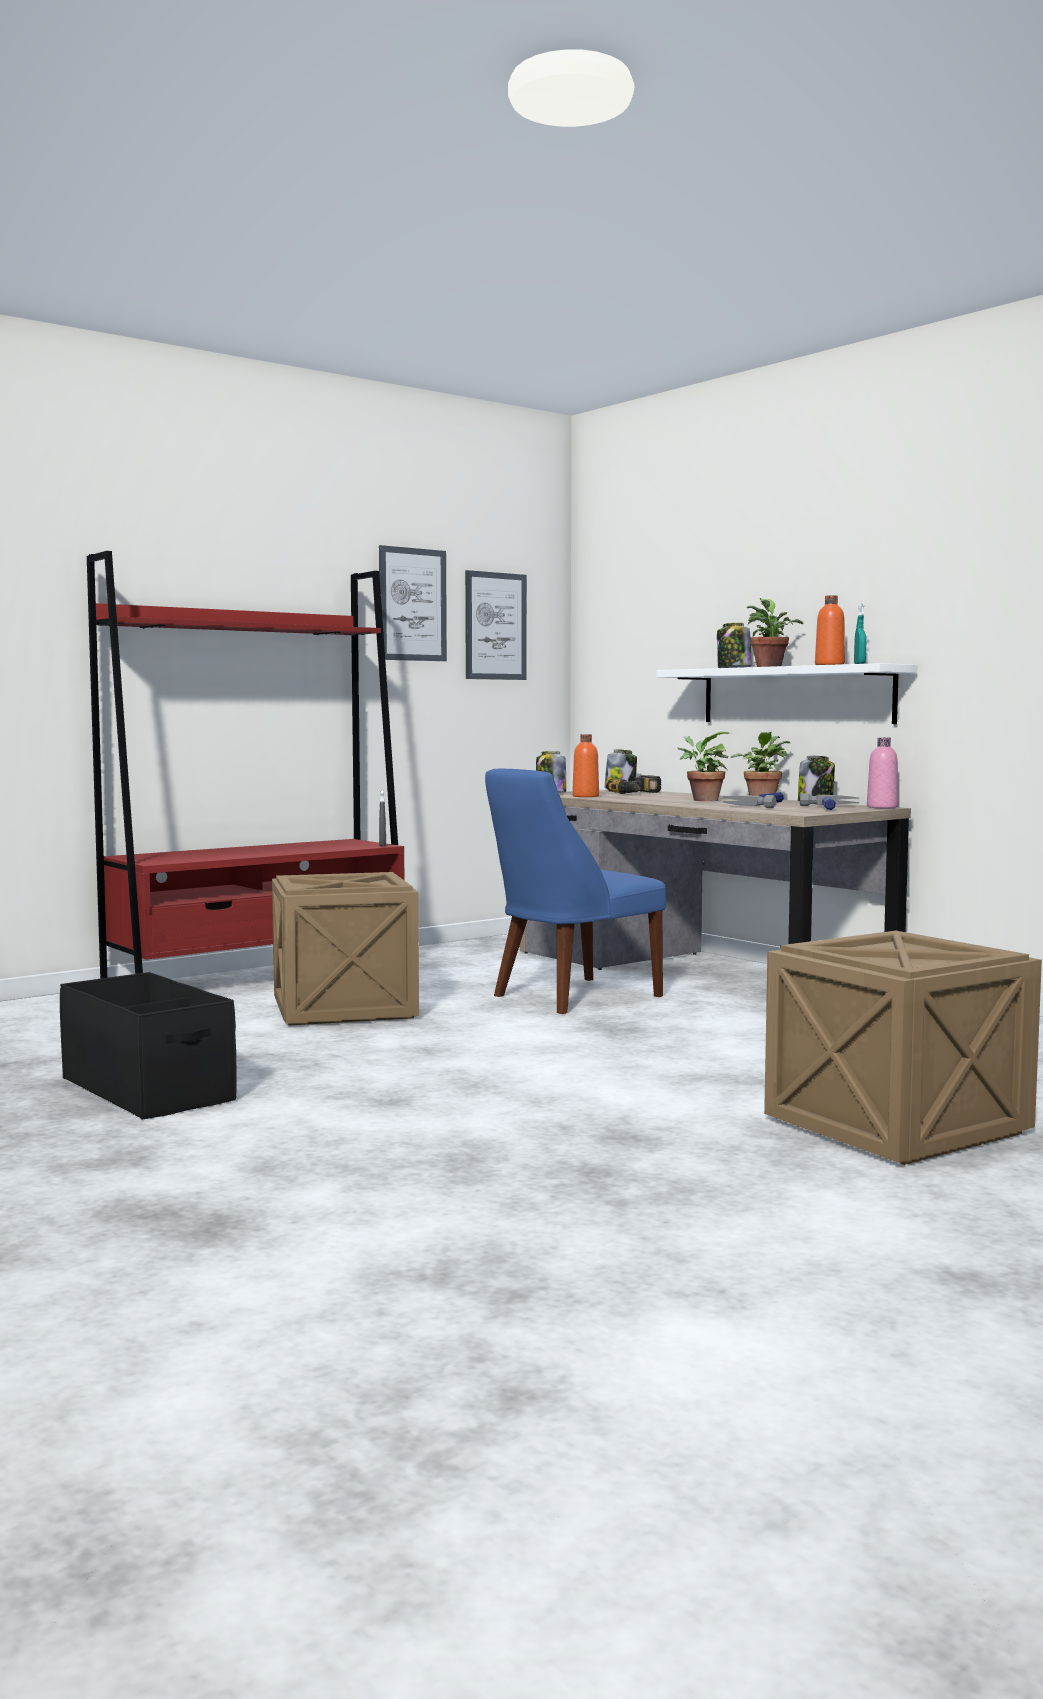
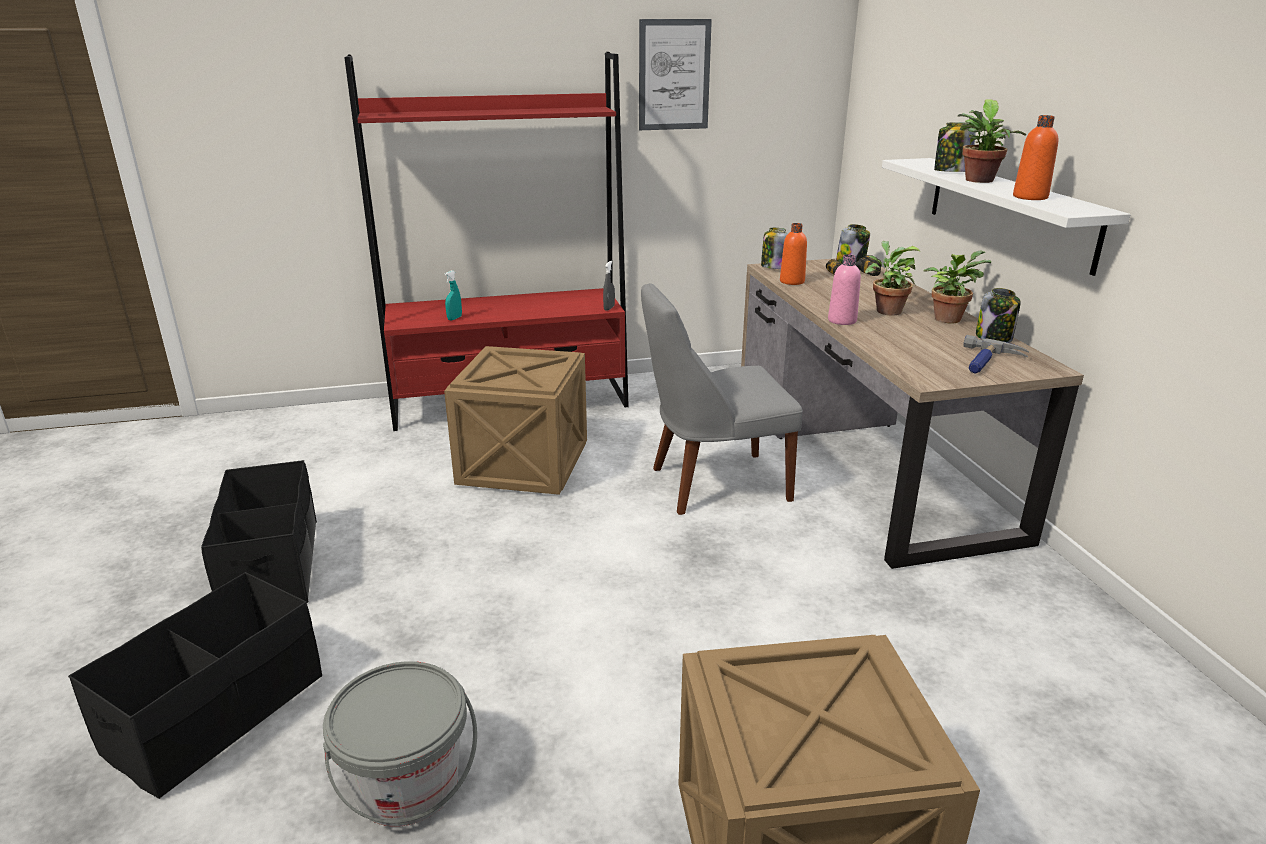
camera: 25 degrees right, 20 degrees up
picture [465,570,527,680] -> none
blue chair [485,769,666,1014] -> grey chair [641,283,803,515]
hammer [723,792,784,808] -> none
turquoise spray bottle [854,602,866,664] -> turquoise spray bottle moved to [445,270,462,321]
pink bottle [867,737,898,808] -> pink bottle moved to [828,254,861,325]
none -> black storage box [68,572,322,799]
none -> grey bucket [323,661,477,827]

